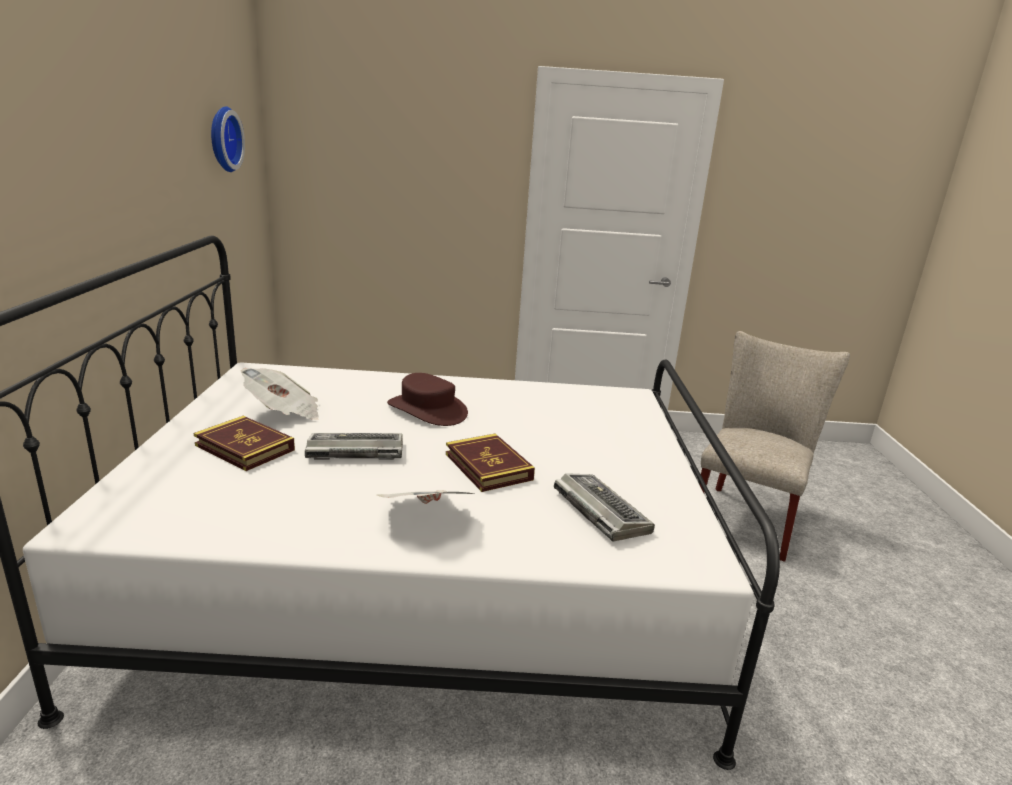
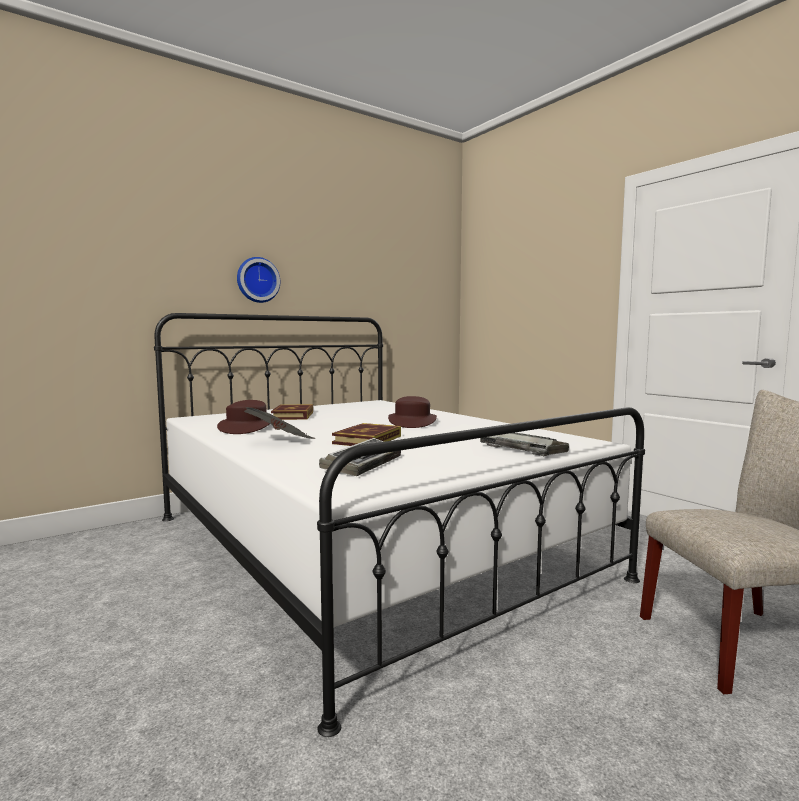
camera: 55 degrees right, 15 degrees down
wall clock [211,106,245,172] -> wall clock moved to [237,257,280,303]
newspaper [241,368,319,420] -> none
keyboard [305,433,403,460] -> keyboard moved to [480,433,569,456]
none -> brown hat [217,400,269,434]

